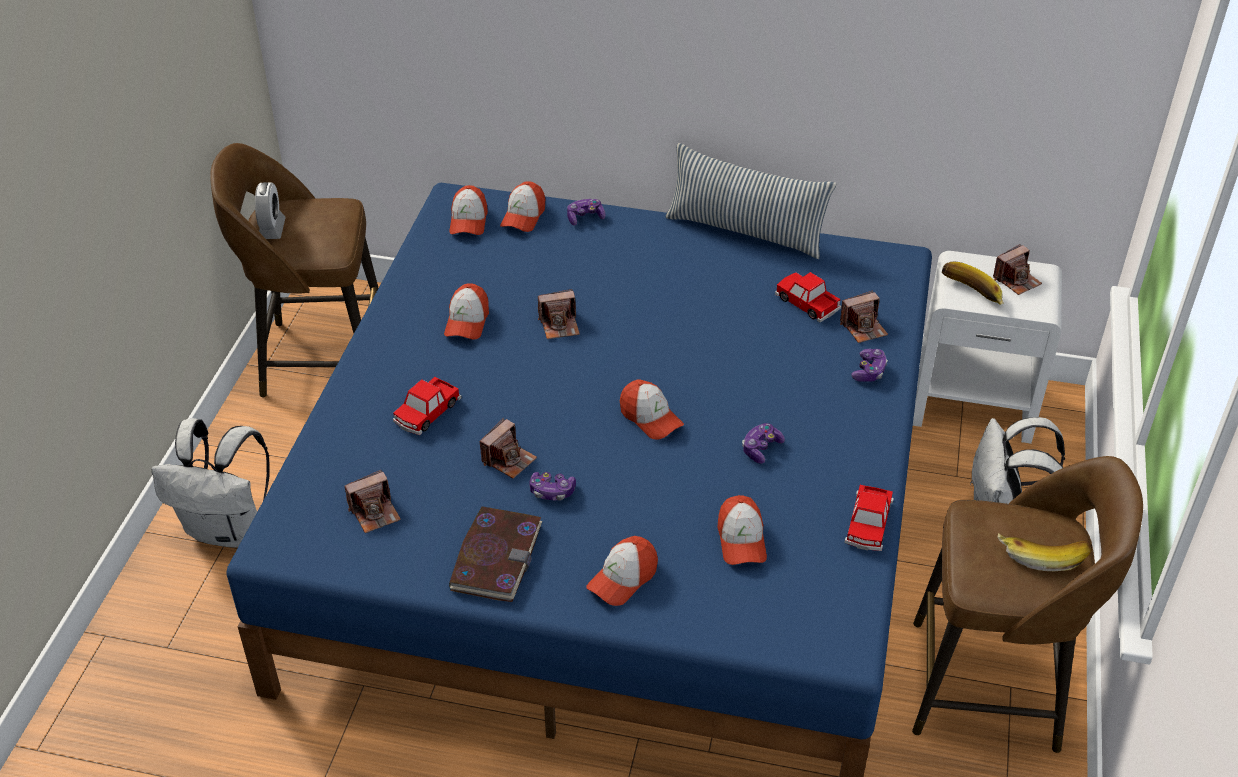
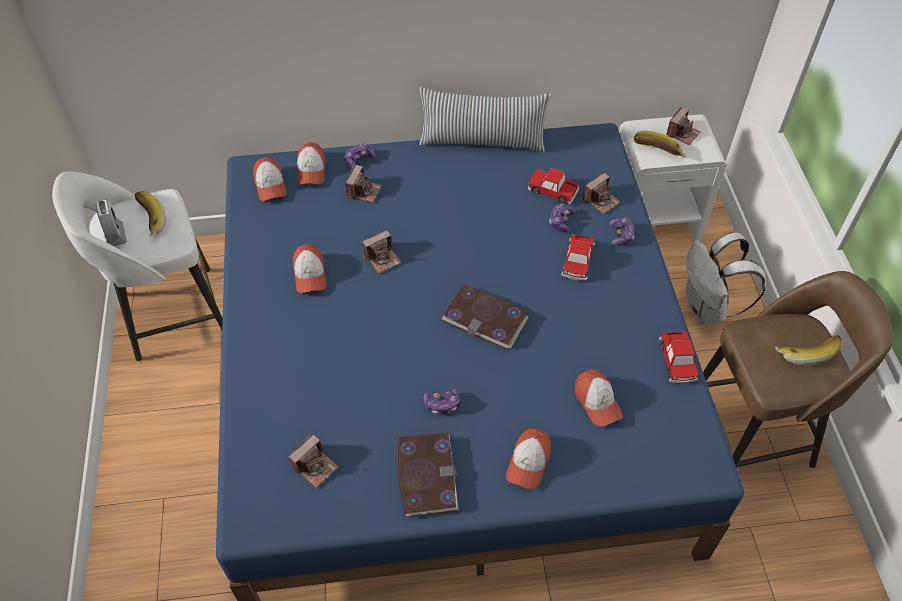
camera: 20 degrees left, 10 degrees up
white backpack [151,418,270,548] -> none
brown stool [210,143,378,397] -> white stool [52,172,223,361]
toy car [393,377,462,436] -> toy car moved to [561,234,595,281]
camera [479,418,537,479] -> camera moved to [345,165,382,203]
cap [620,380,684,439] -> book [442,285,529,350]
game controller [742,423,785,464] -> game controller moved to [549,203,575,233]
none -> banana [135,191,166,236]

